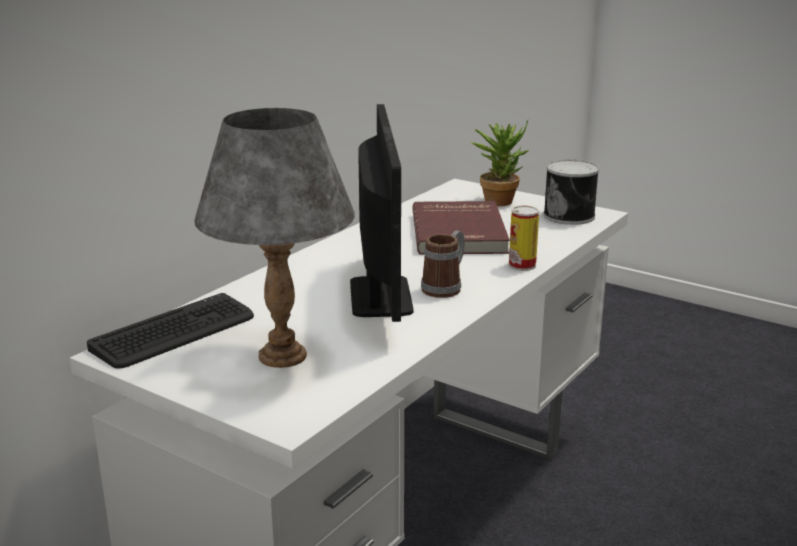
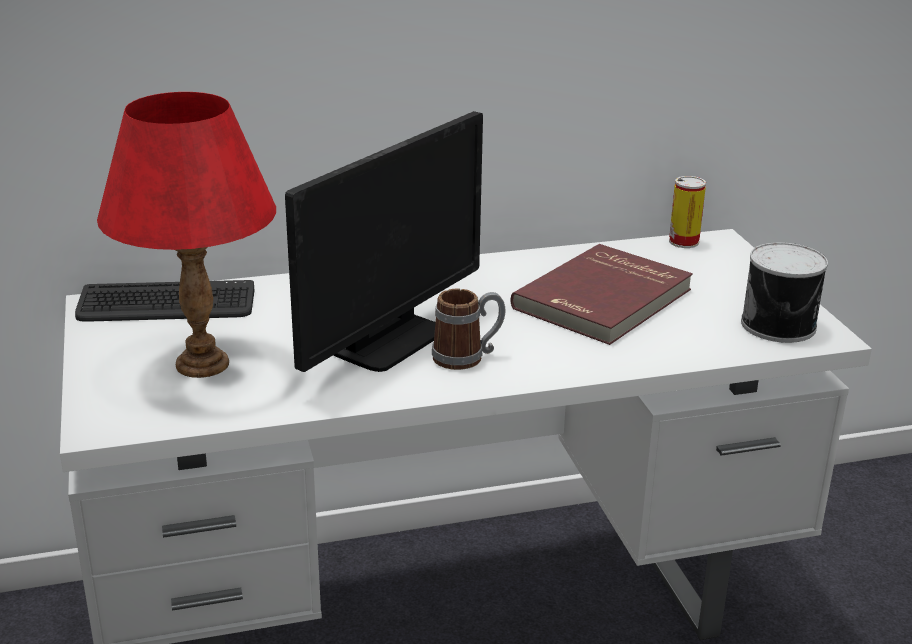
camera: 40 degrees right, 5 degrees up
grey table lamp [194,108,355,368] -> red table lamp [97,92,276,378]
potted plant [471,120,529,206] -> none
can [509,205,539,271] -> can moved to [669,176,706,248]

